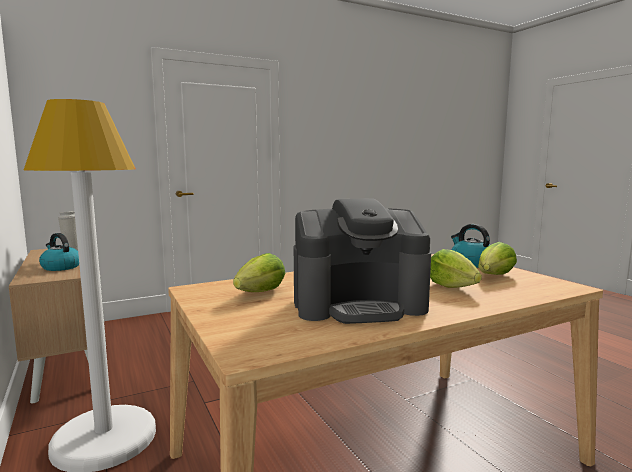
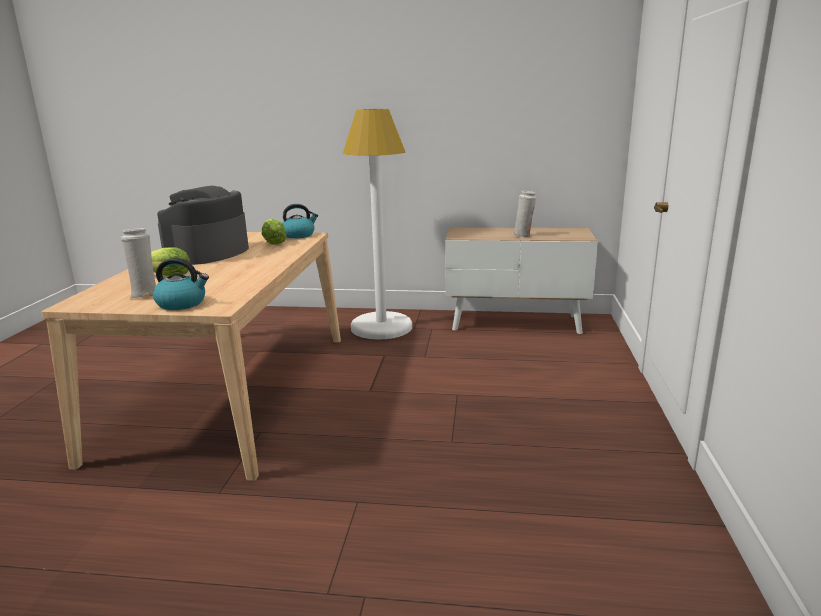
camera: 125 degrees right, 10 degrees up
kettle [39,233,79,271] -> kettle moved to [282,204,318,239]
lettuce [478,242,517,275] -> white vase [121,228,156,298]

